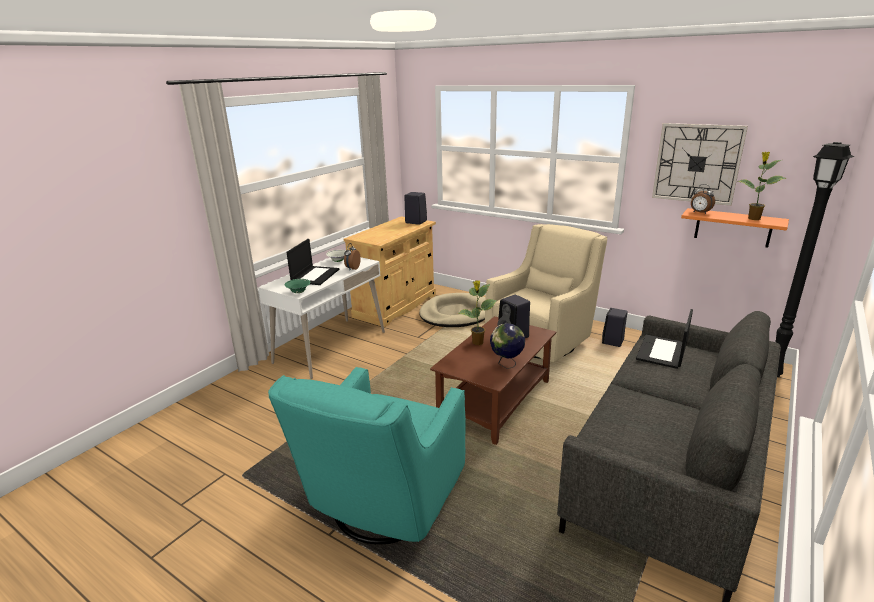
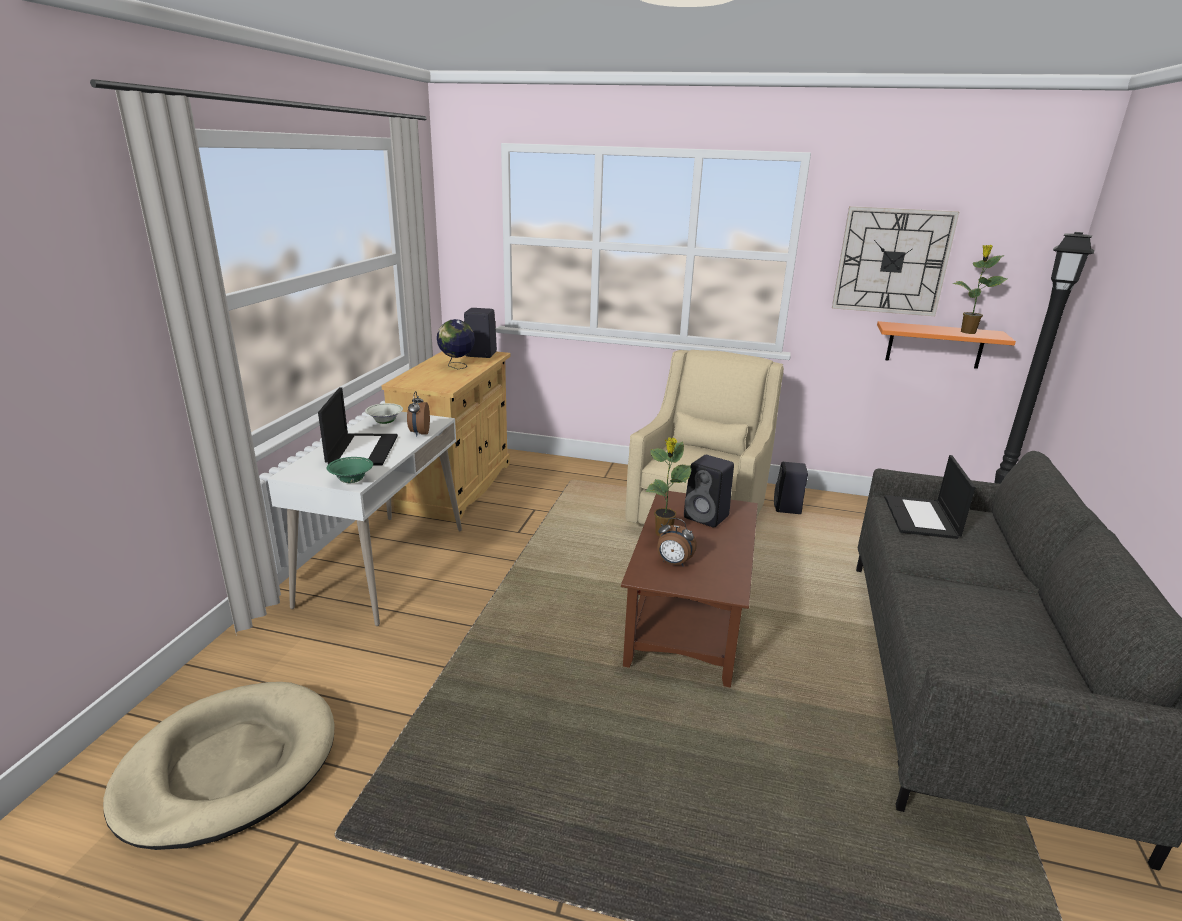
camera: 20 degrees left, 0 degrees up
turquoise armchair [268,367,465,544] -> none
beige dog bed [419,293,486,327] -> beige dog bed moved to [103,682,335,850]
globe [490,323,525,369] -> globe moved to [437,319,475,369]
alarm clock [691,184,715,214] -> alarm clock moved to [657,518,697,567]

